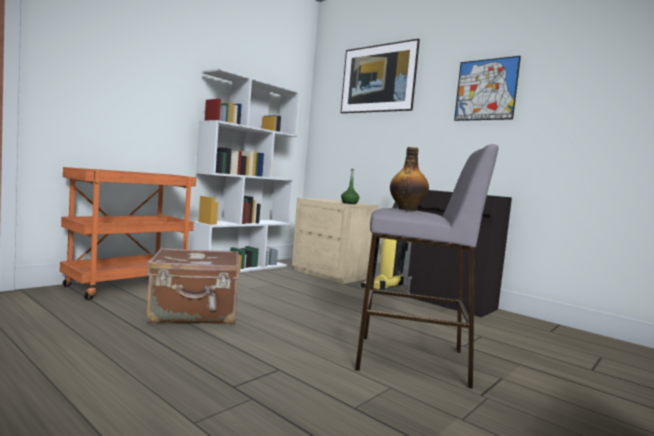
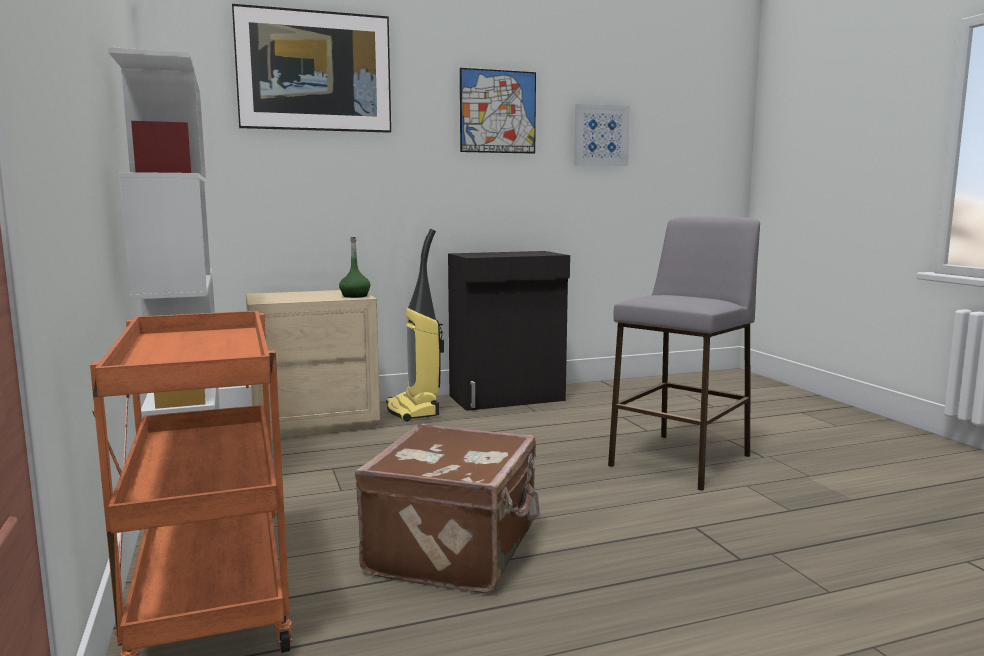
camera: 60 degrees left, 5 degrees up
bottle [390,147,429,211] -> none
none -> picture [574,104,630,166]

